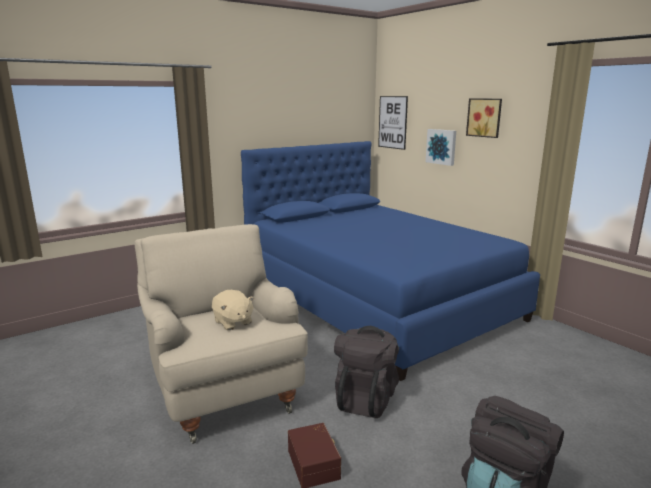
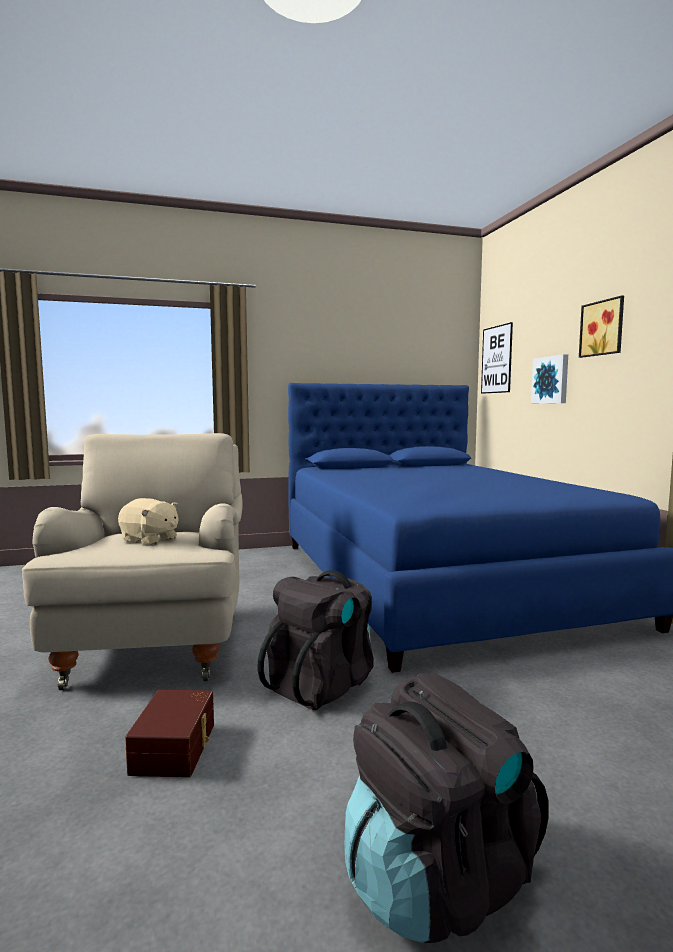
camera: 20 degrees right, 10 degrees down
beige plush toy [212,290,254,330] -> beige plush toy turned 45 degrees counterclockwise [118,498,179,546]

